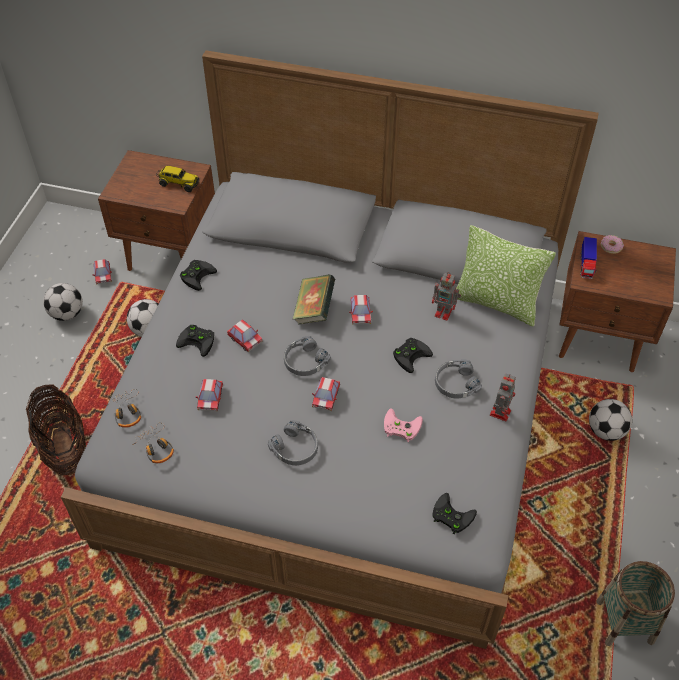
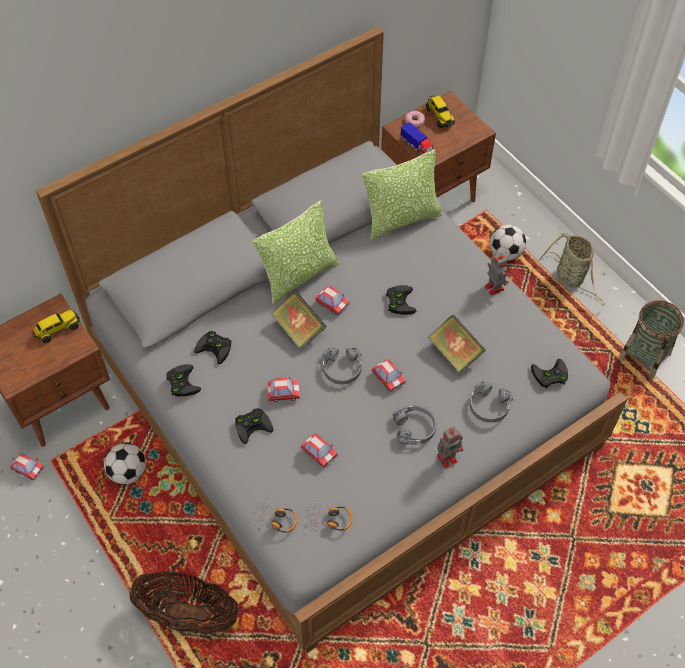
camera: 50 degrees left, 5 degrees up
football [43,283,83,321] -> none
pink game controller [384,408,423,442] -> book [428,315,486,373]
toy robot [432,272,461,321] -> toy robot moved to [437,426,463,468]
grey headphones [435,359,482,398] -> grey headphones moved to [470,381,513,423]
none -> black game controller [194,331,231,364]
none -> pillow [253,200,339,304]
none -> toy truck [426,95,455,129]
none -> basket [538,234,605,306]

